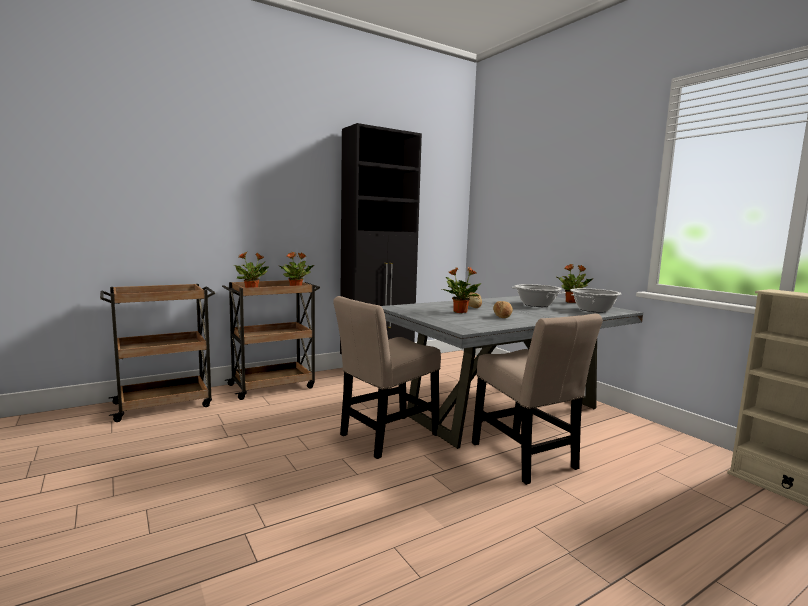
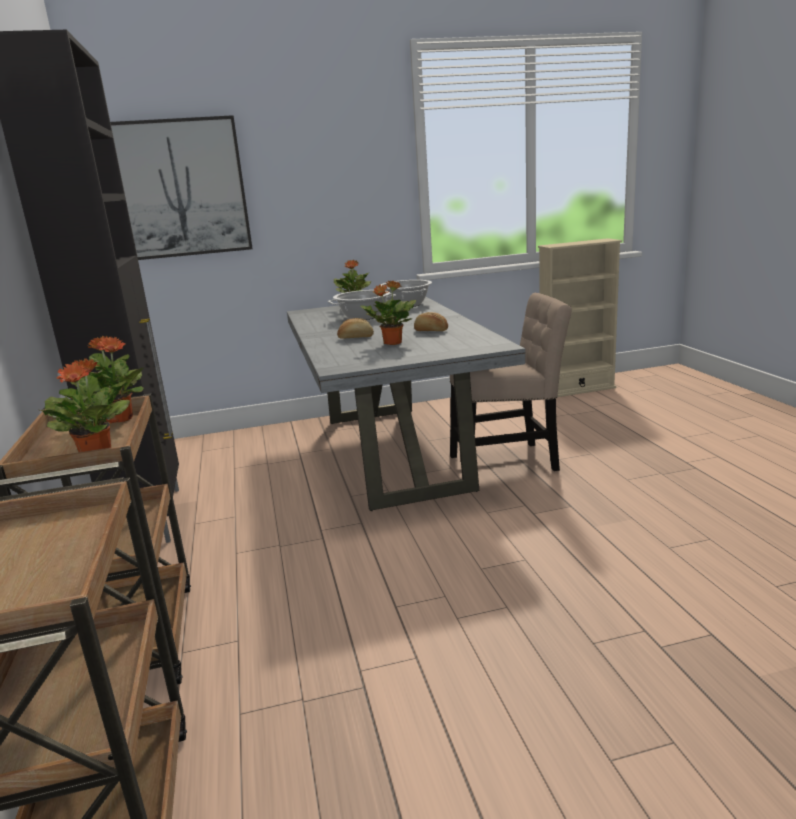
camera: 70 degrees left, 10 degrees up
beige chair [333,296,441,459] -> none
none -> picture [110,115,253,260]

